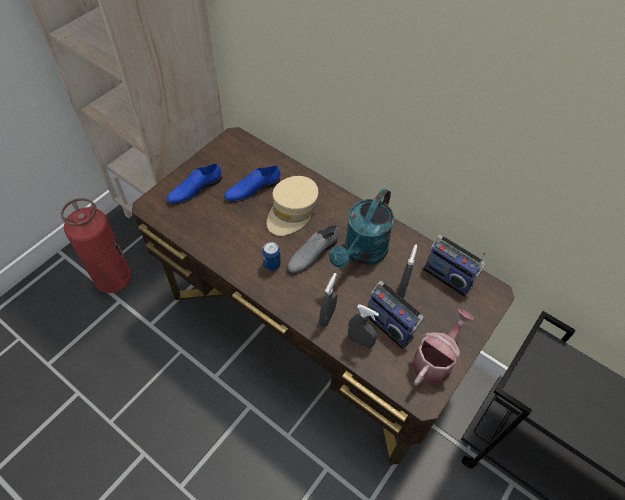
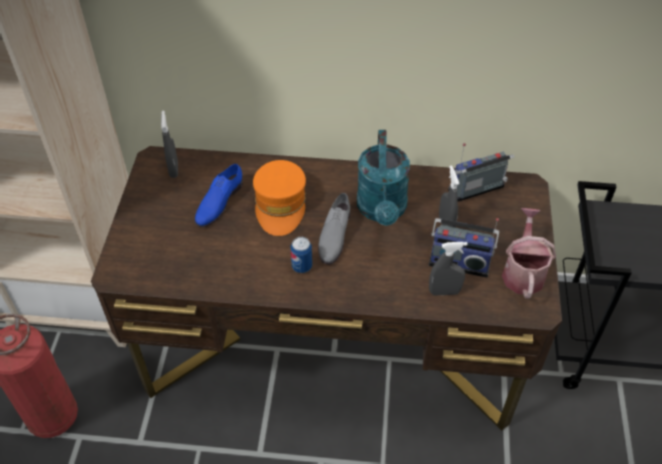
camera: 30 degrees left, 5 degrees down
blue shoe [167,164,222,205] -> none
beige cap [267,176,318,236] -> orange cap [253,160,306,236]
grey spray bottle [319,273,337,327] -> grey spray bottle moved to [161,110,178,178]
radio [423,235,486,296] -> radio turned 150 degrees clockwise [448,143,514,202]

